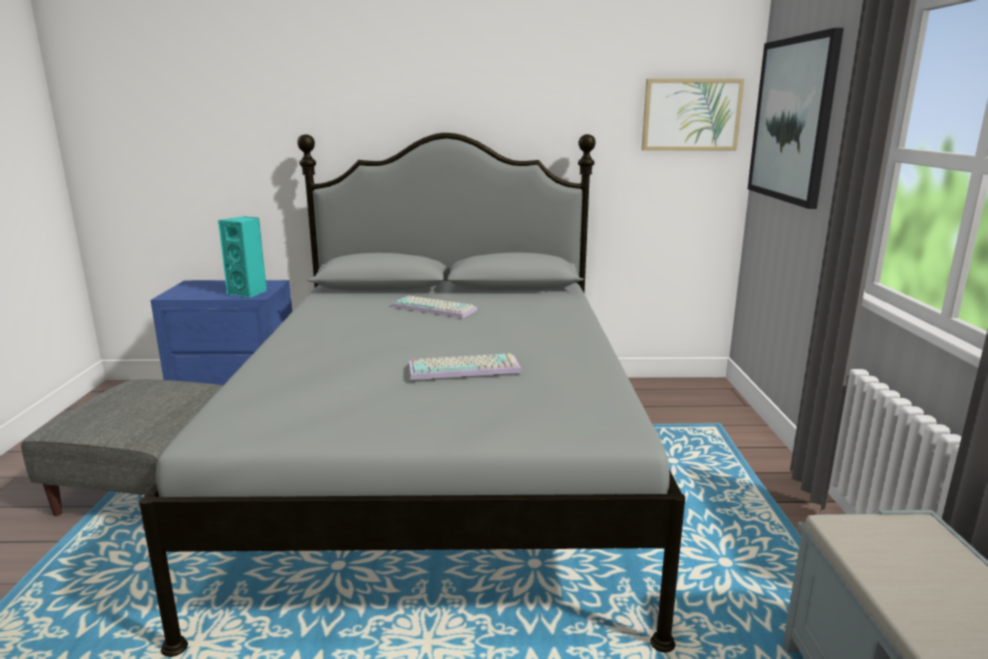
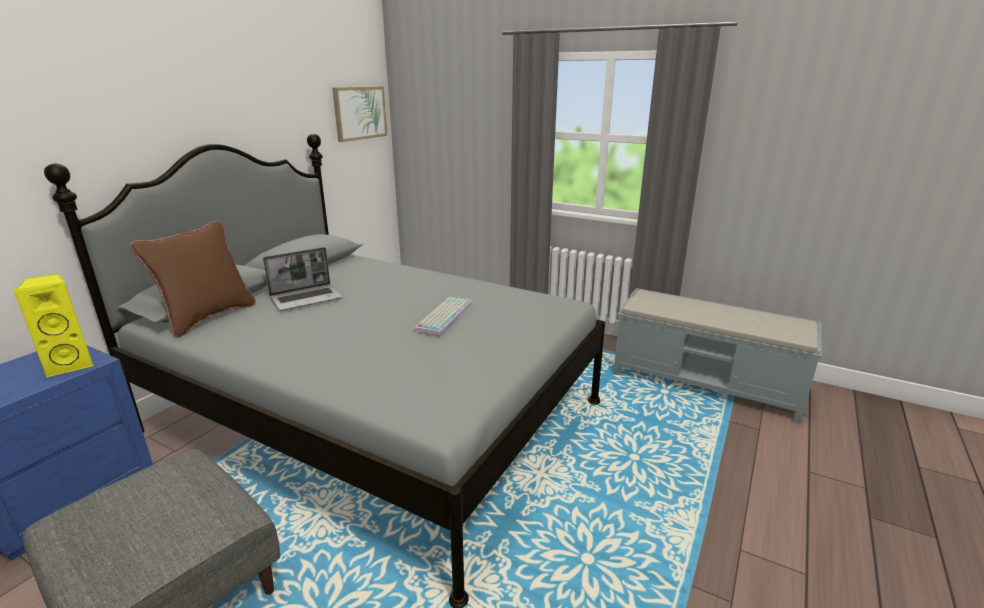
camera: 60 degrees left, 5 degrees up
turquoise speaker [218,216,267,298] -> yellow speaker [14,273,94,377]
keyboard [391,295,477,318] -> laptop [263,247,343,311]
picture [748,28,844,209] -> none
none -> brown pillow [130,221,256,337]

